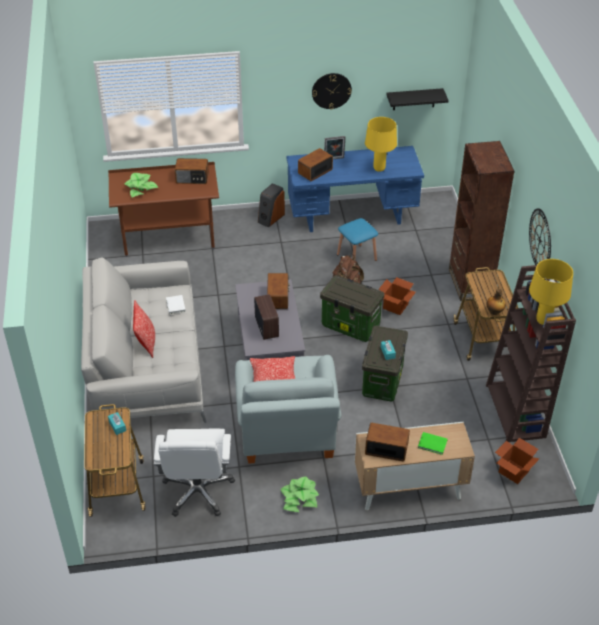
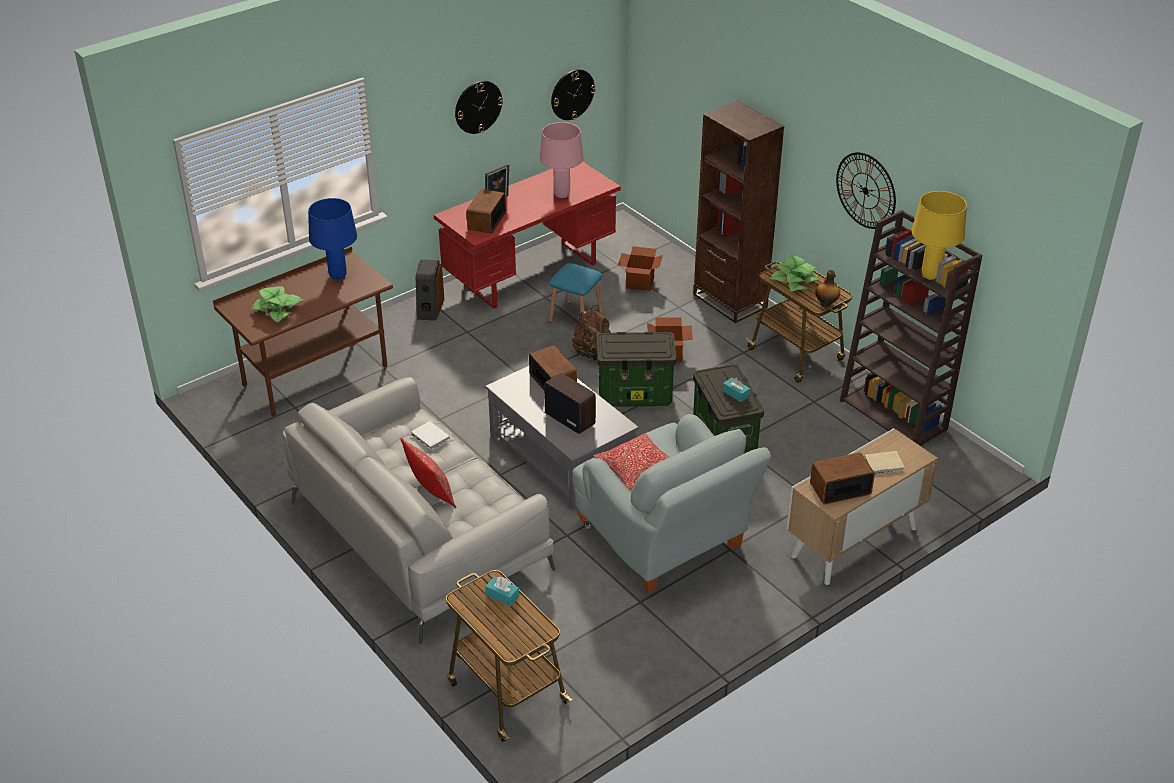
camera: 30 degrees left, 5 degrees down
white office chair [154,429,235,517] -> none
radio [175,158,209,184] -> blue table lamp [308,198,357,280]
potted plant [281,477,319,512] -> potted plant moved to [770,256,820,291]
blue desk [286,146,424,232] -> red desk [434,161,621,309]
yellow table lamp [365,117,397,172] -> pink table lamp [540,122,583,198]
black shelf [387,88,449,110] -> wall clock [551,69,595,120]
green book [418,432,447,455] -> beige book [864,451,905,474]
cardboard box [495,438,539,484] -> cardboard box moved to [618,246,663,291]

